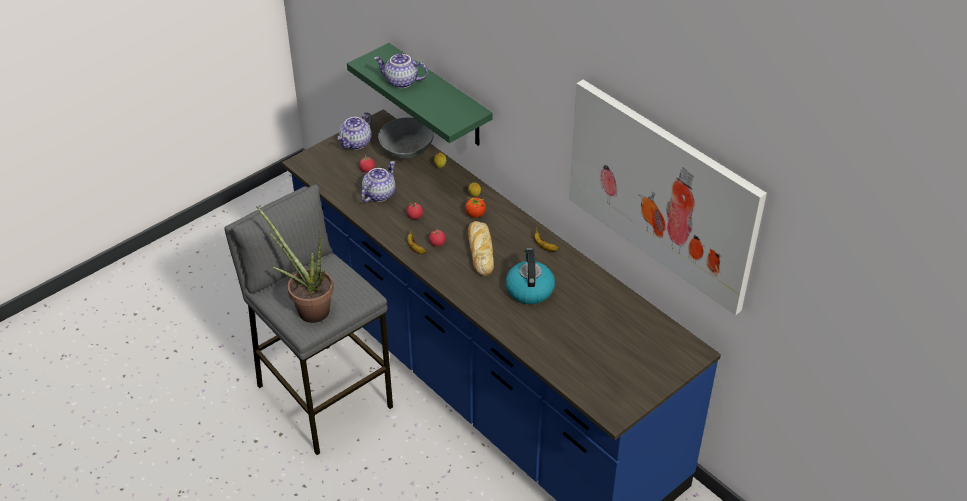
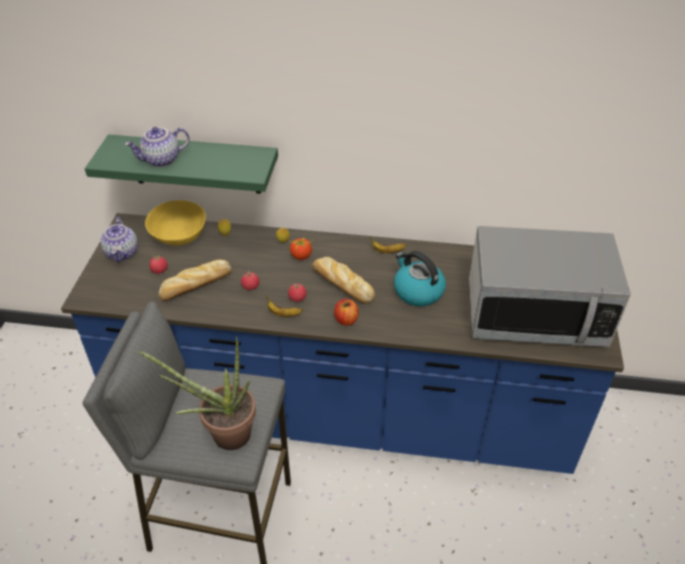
camera: 40 degrees left, 0 degrees up
teapot [361,161,395,202] -> bread [159,259,232,301]
grey bowl [378,117,434,159] -> yellow bowl [145,200,206,246]
picture [569,80,767,315] -> none
none -> apple [334,299,359,326]
none -> microwave [469,226,631,347]

